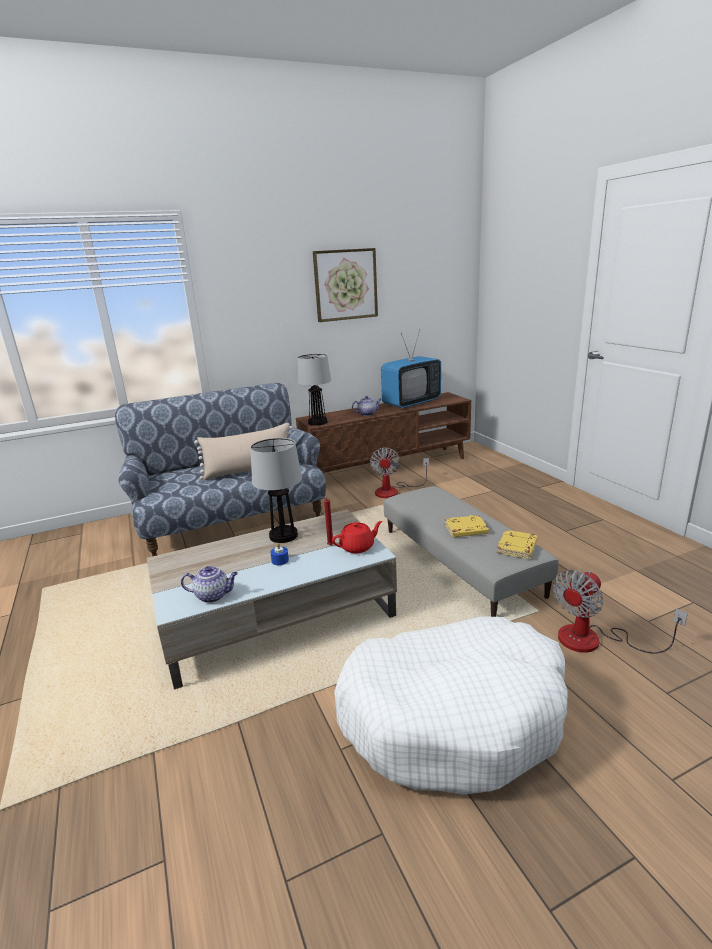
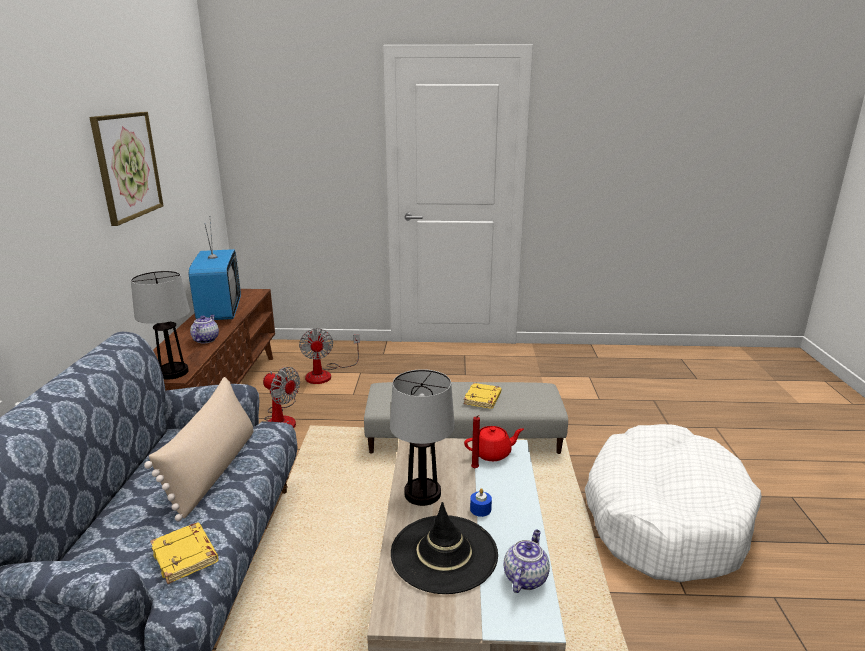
camera: 65 degrees left, 0 degrees up
red teapot [332,521,383,553] -> red teapot turned 75 degrees clockwise [464,426,524,461]
yellow book [497,530,538,559] -> yellow book moved to [150,522,219,584]
fan [553,570,688,654] -> fan moved to [299,328,360,384]
none -> black hat [391,502,498,594]

